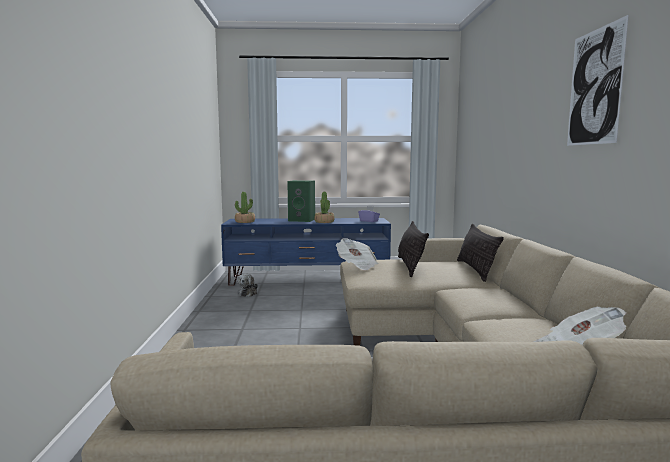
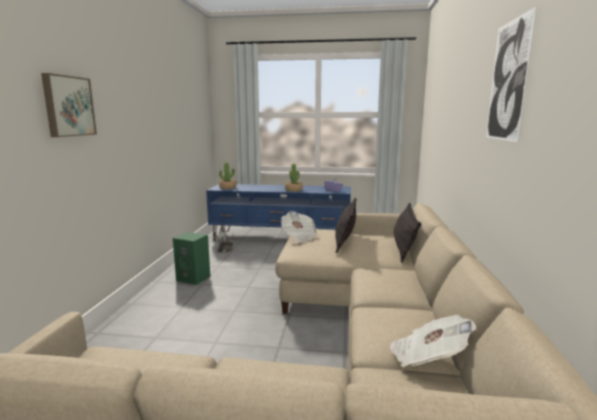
camera: 10 degrees right, 5 degrees up
green speaker [287,180,315,222] -> green speaker moved to [173,232,210,285]
none -> picture [41,73,97,137]

